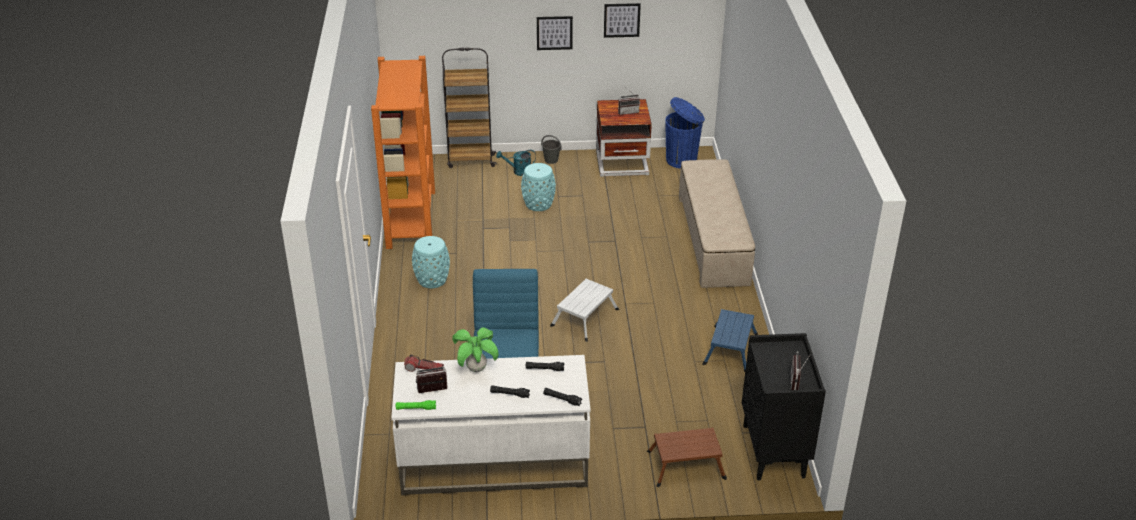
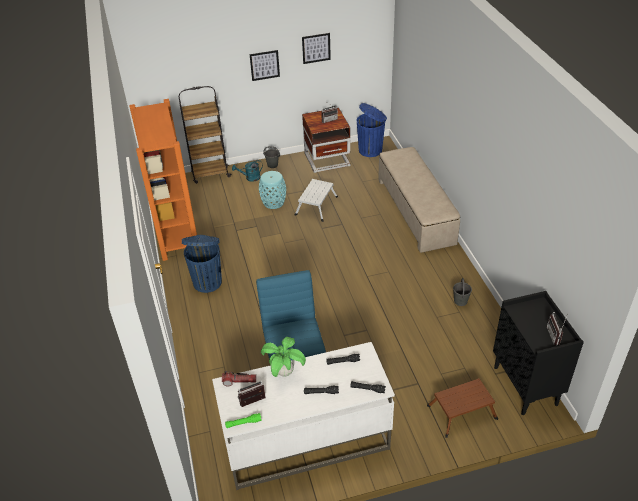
camera: 10 degrees left, 5 degrees up
turquoise stool [412,236,450,288] -> blue trash can [182,235,222,293]
white step ladder [550,279,619,342] -> white step ladder moved to [294,179,338,222]
blue step ladder [702,309,758,372] -> grey bucket [453,278,472,306]

